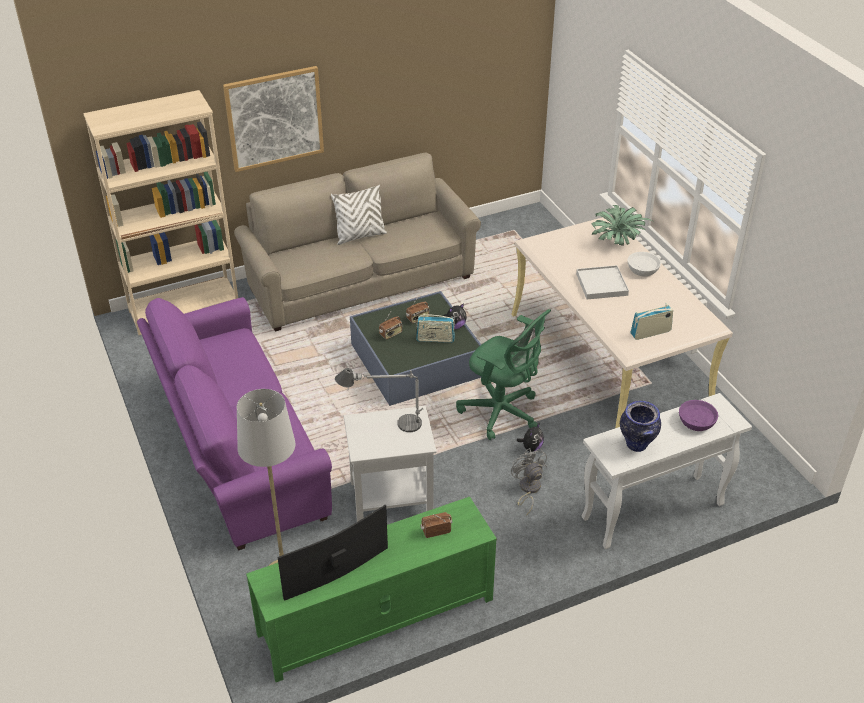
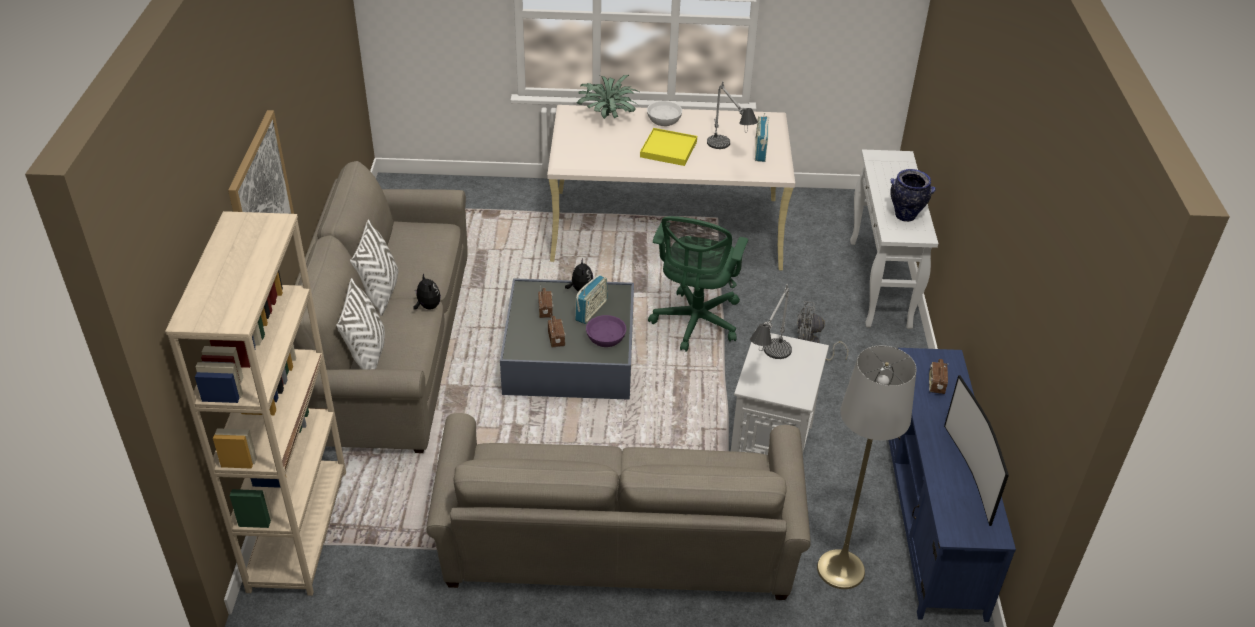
camera: 65 degrees left, 0 degrees up
purple sofa [137,297,332,551] -> beige sofa [426,413,811,600]
green tv stand [246,497,497,682] -> blue tv stand [889,348,1016,622]
green office chair [456,309,551,440] -> green office chair turned 135 degrees clockwise [648,216,748,352]
plush toy [516,424,544,452] -> plush toy moved to [413,273,441,310]
white tray [576,265,629,299] -> yellow tray [640,128,697,166]
purple bowl [679,400,718,431] -> purple bowl moved to [586,315,626,347]
none -> white pillow [336,278,385,369]
none -> table lamp [707,81,758,149]

